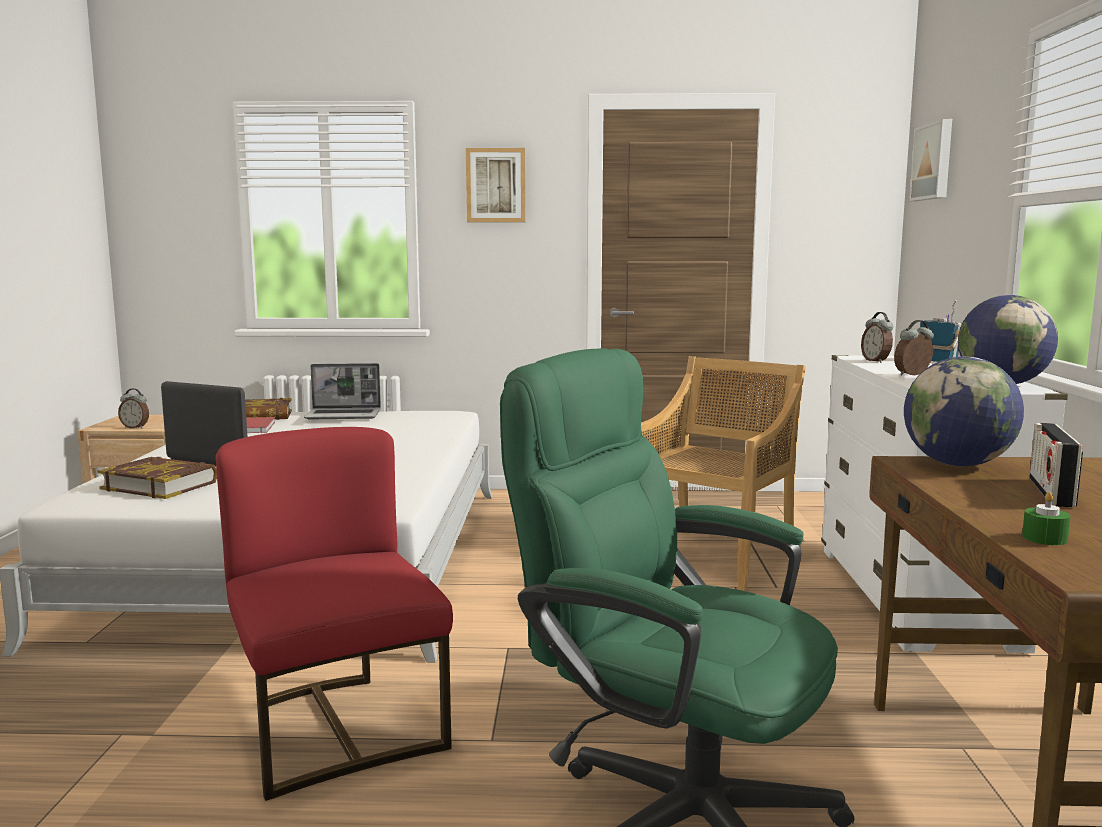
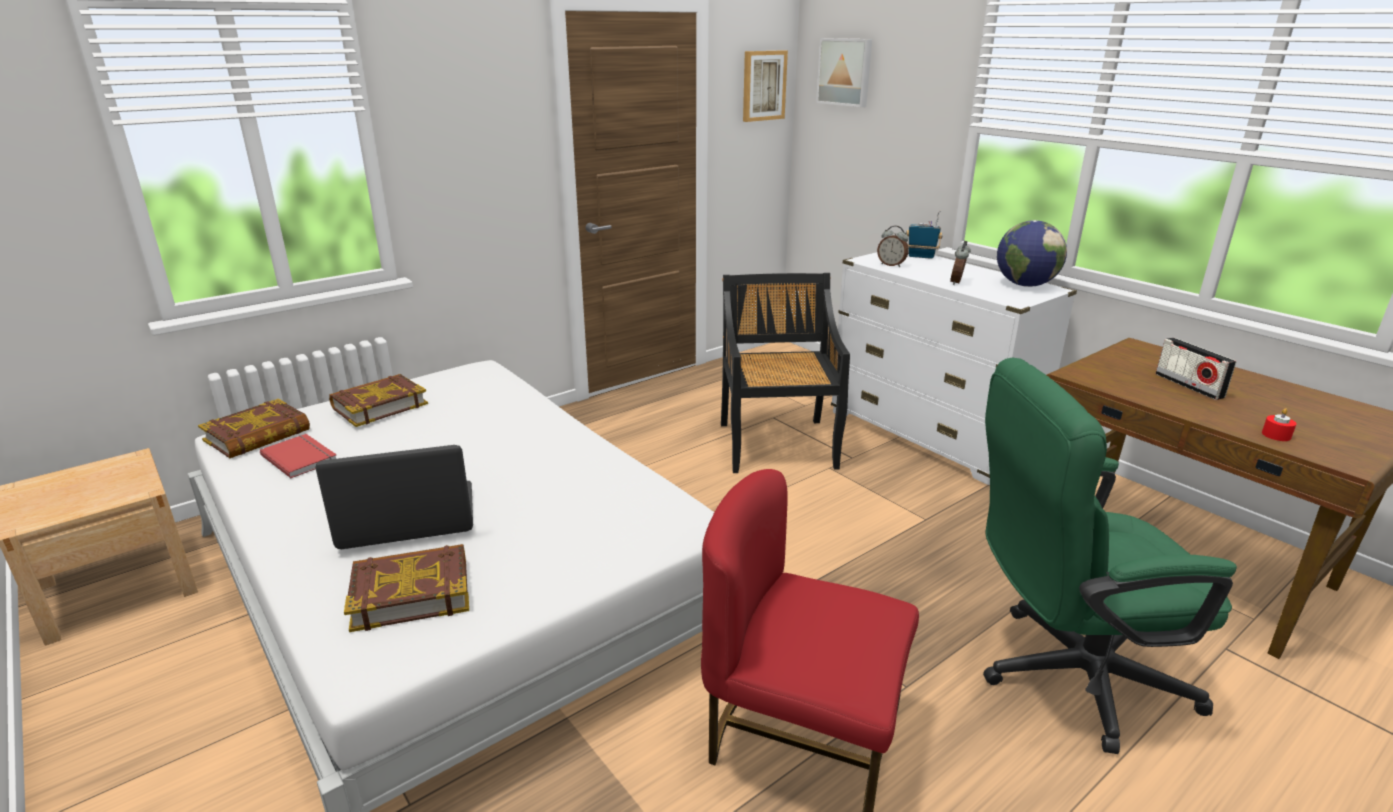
camera: 40 degrees left, 15 degrees up
alarm clock [118,389,149,429] -> none
laptop [304,363,381,419] -> book [329,374,428,427]
picture [466,148,526,222] -> picture moved to [743,50,788,122]
beige chair [641,356,806,591] -> black chair [721,273,850,473]
globe [904,356,1024,466] -> none
green candle [1022,492,1071,545] -> red candle [1262,408,1297,441]

